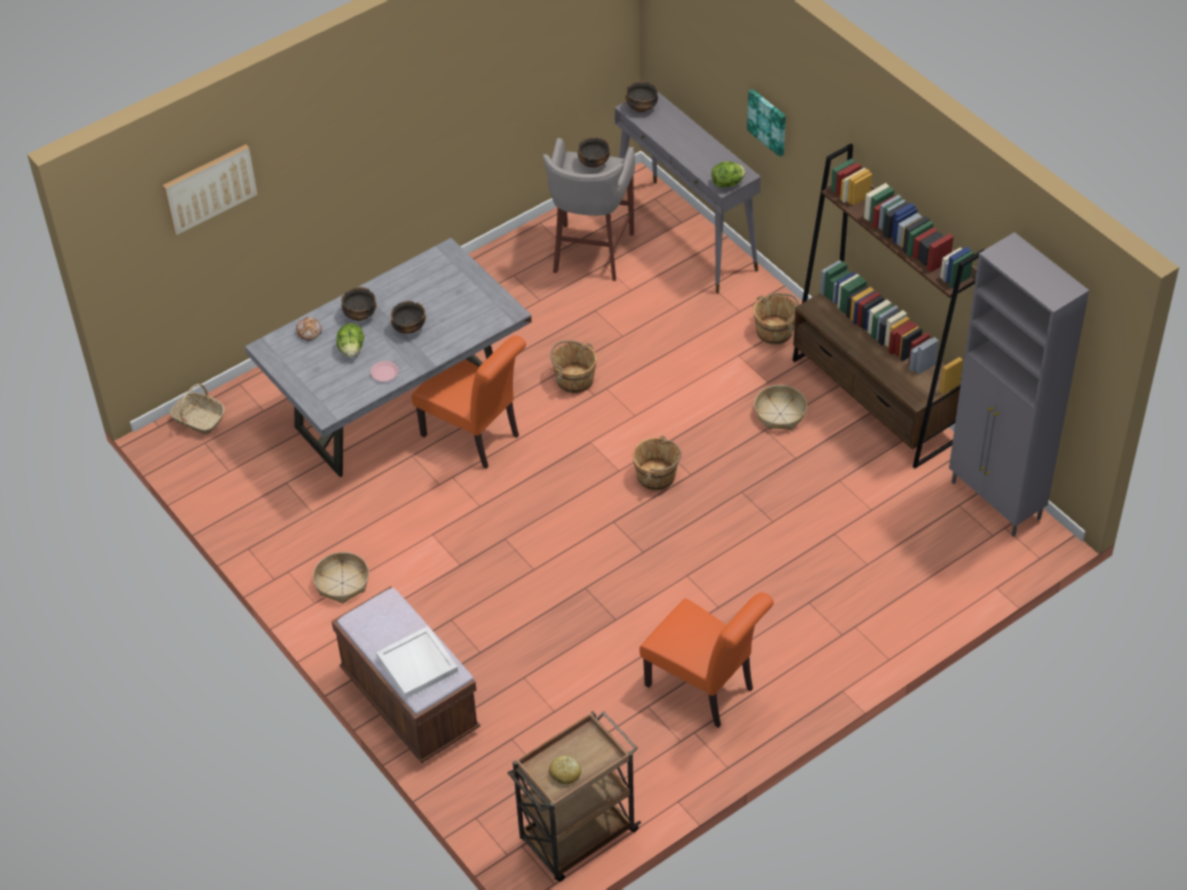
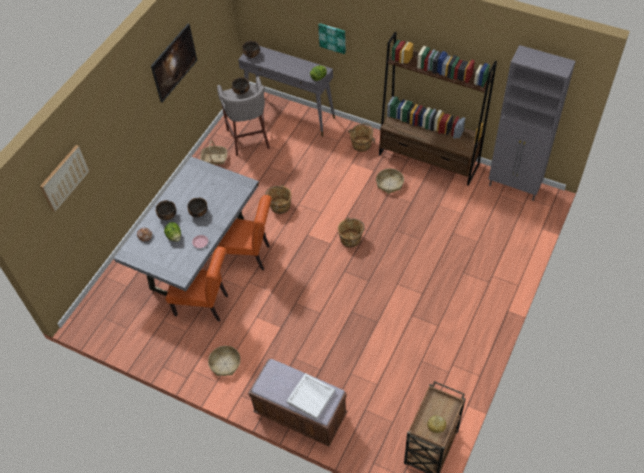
camera: 25 degrees left, 5 degrees up
basket [170,384,225,435] -> basket moved to [200,140,227,165]
orange chair [639,592,774,728] -> orange chair moved to [166,247,228,322]
none -> picture [151,23,197,103]

